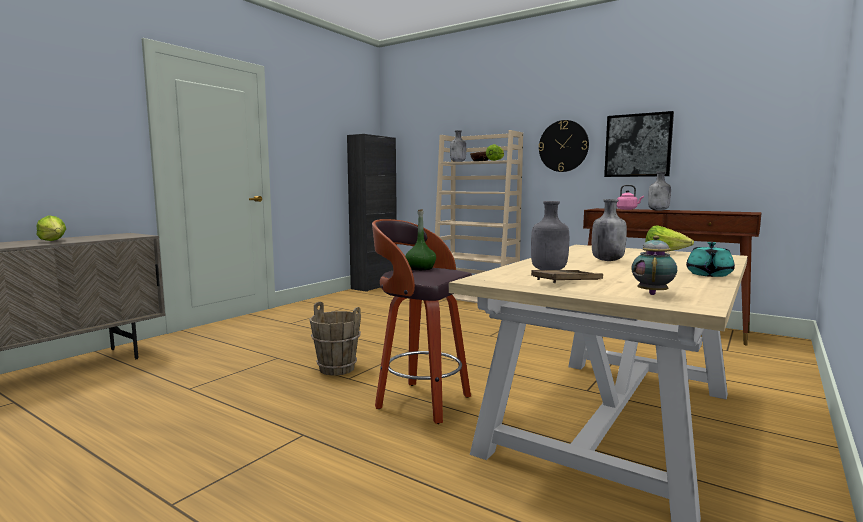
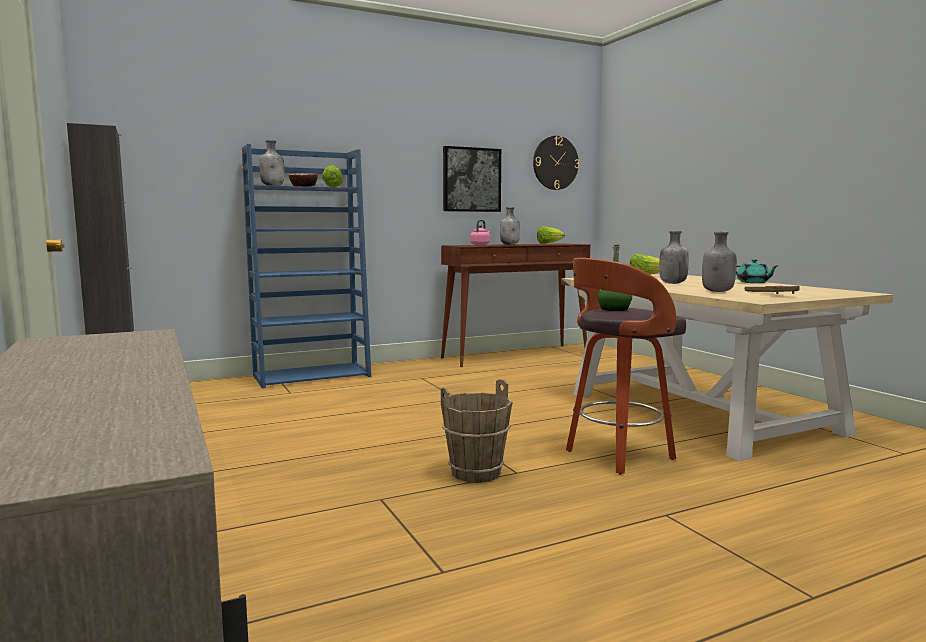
camera: 60 degrees left, 0 degrees up
lettuce [36,215,66,241] -> lettuce moved to [537,226,565,244]
beige bookcase [435,130,523,303] -> blue bookcase [242,144,371,389]
wall clock [539,120,589,172] -> wall clock moved to [533,136,579,190]
teapot [631,236,677,295] -> none

